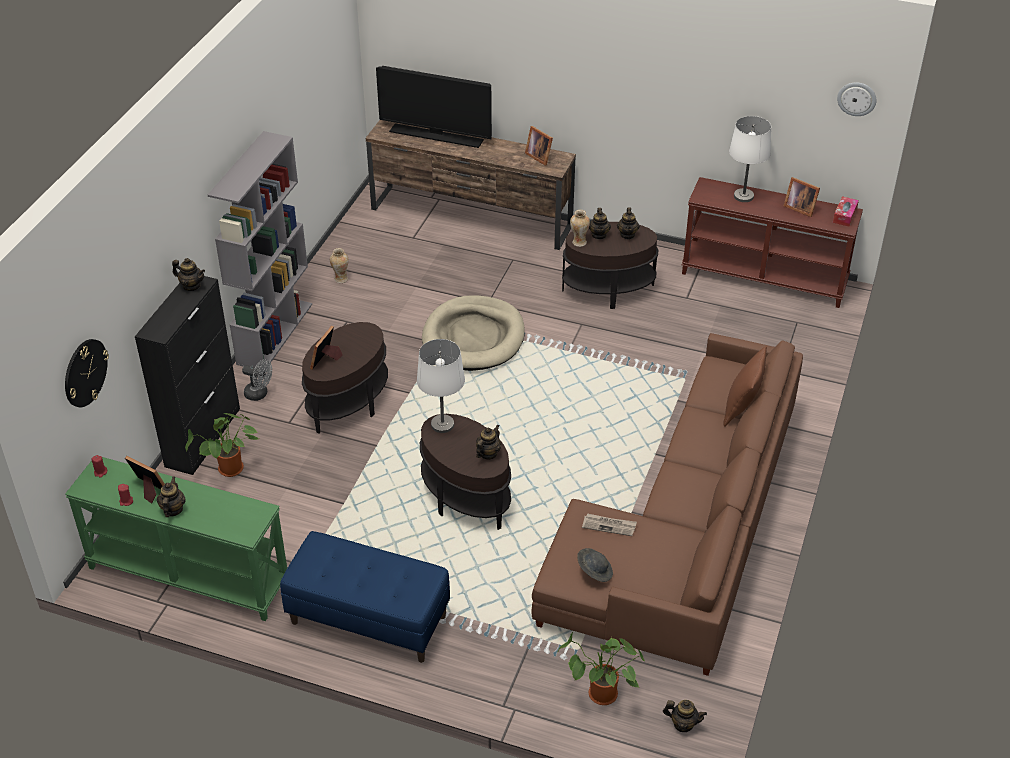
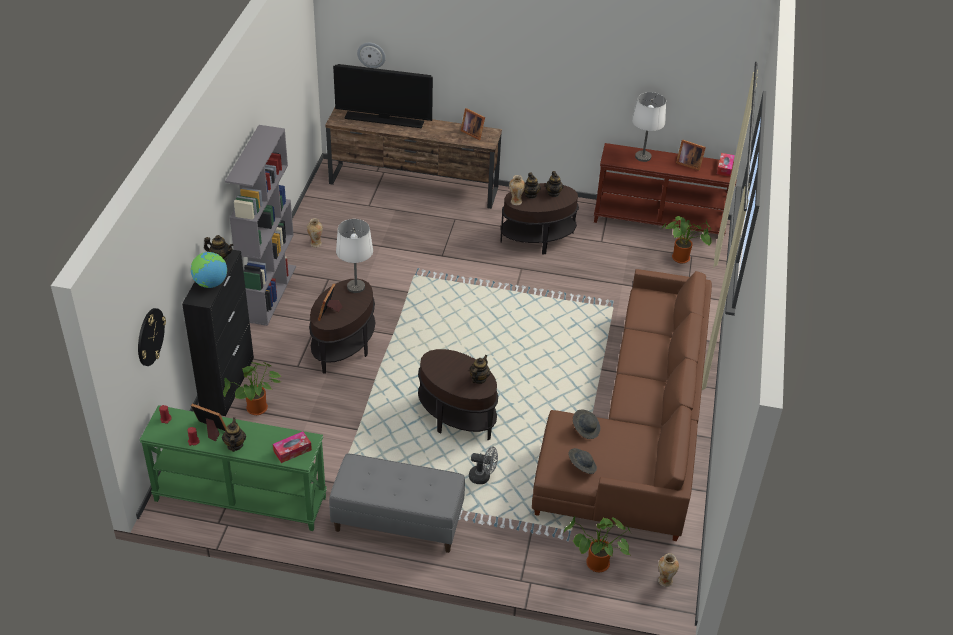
camera: 10 degrees left, 0 degrees up
grey fan [242,359,272,401] -> grey fan moved to [469,447,498,484]
blue bench [280,531,450,663] -> grey bench [329,453,465,553]
white table lamp [417,339,465,433] -> white table lamp moved to [336,219,373,293]
beige dog bed [422,295,525,371] -> none
newspaper [582,513,637,536] -> grey hat [573,410,600,439]
teapot [663,700,707,732] -> vase [658,553,679,587]
brown pillow [723,346,767,427] -> none
wall clock [837,82,877,116] -> wall clock moved to [357,43,386,68]
none -> globe [191,252,227,288]
none -> tissue box [273,431,312,463]
none -> potted plant [661,216,712,263]

